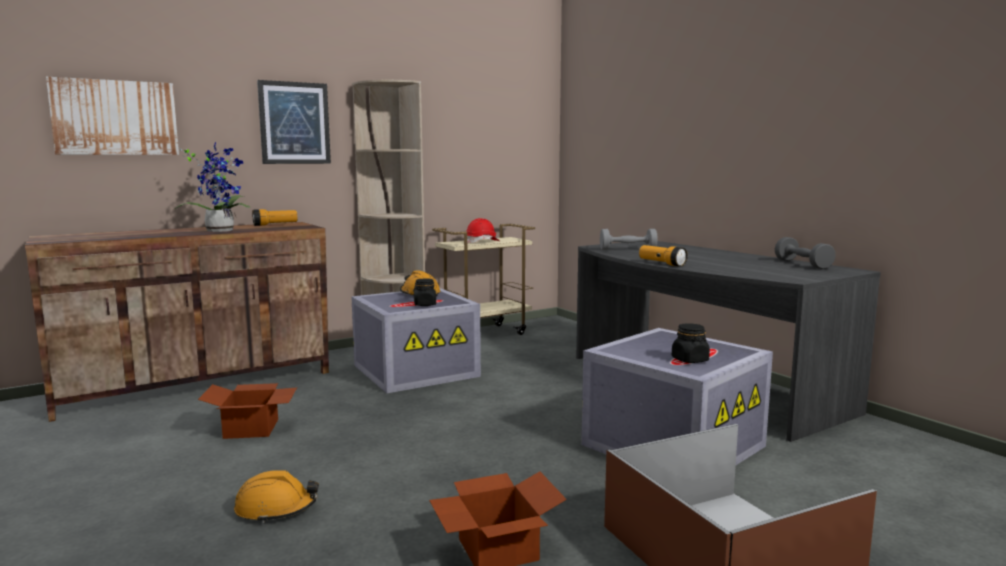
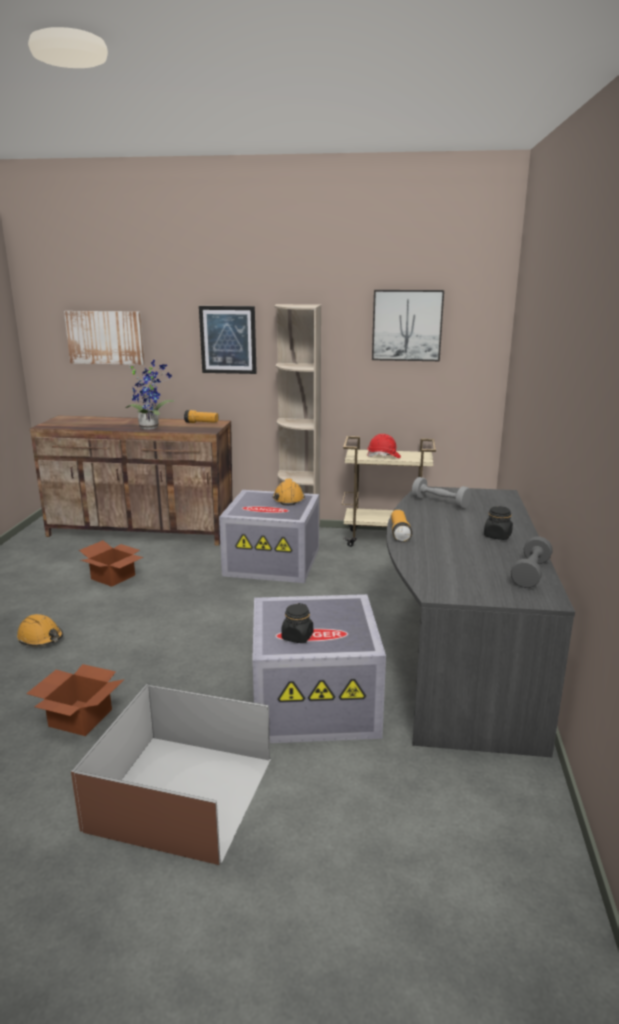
camera: 40 degrees right, 10 degrees up
black jar [414,279,436,306] -> black jar moved to [484,506,513,540]
none -> picture [372,290,444,361]

